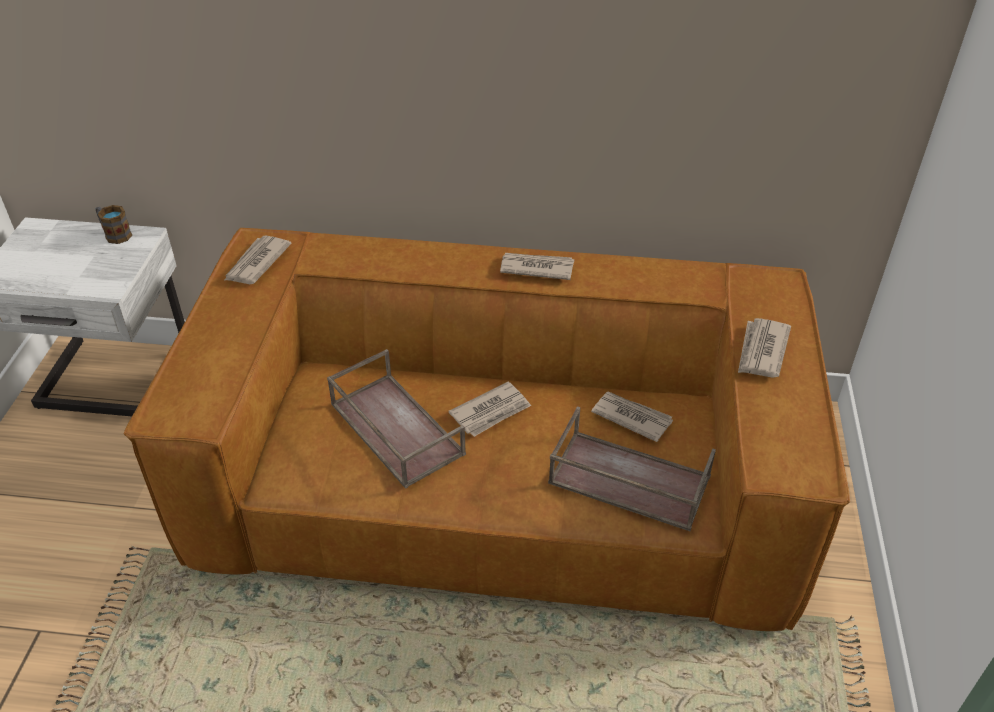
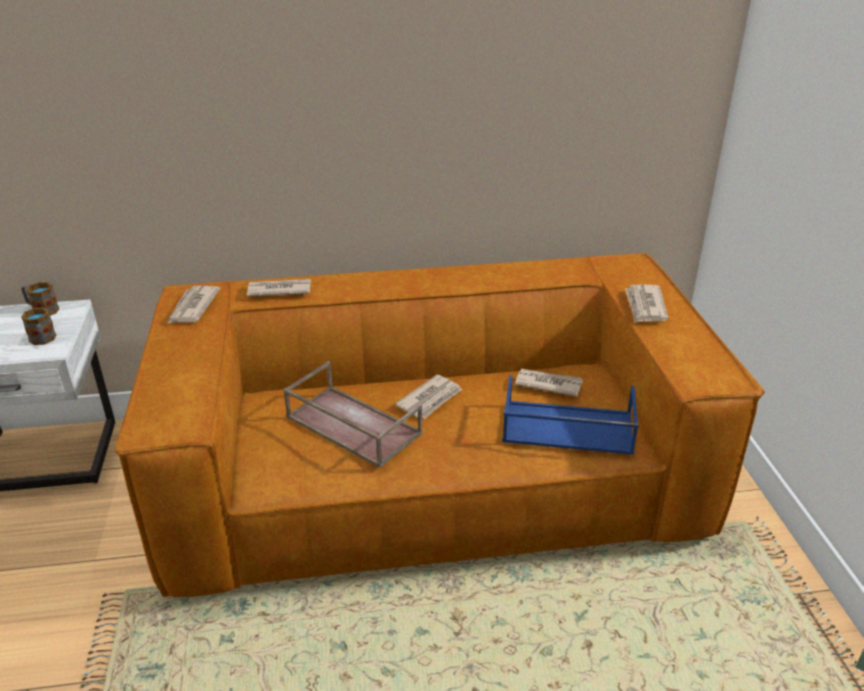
camera: 15 degrees left, 10 degrees down
newspaper [500,253,574,280] -> newspaper moved to [247,279,311,297]
brown tray [548,406,716,531] -> blue tray [502,375,639,455]
none -> mug [21,307,56,345]

